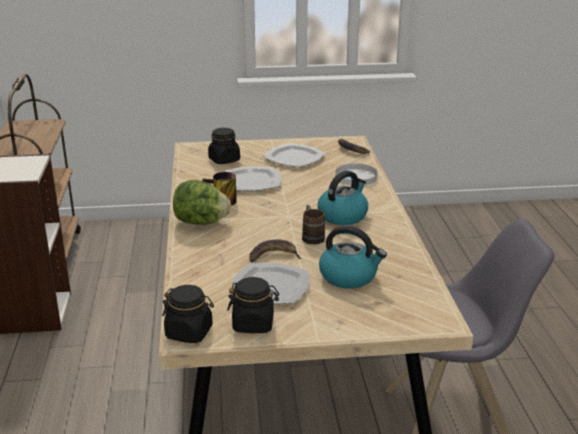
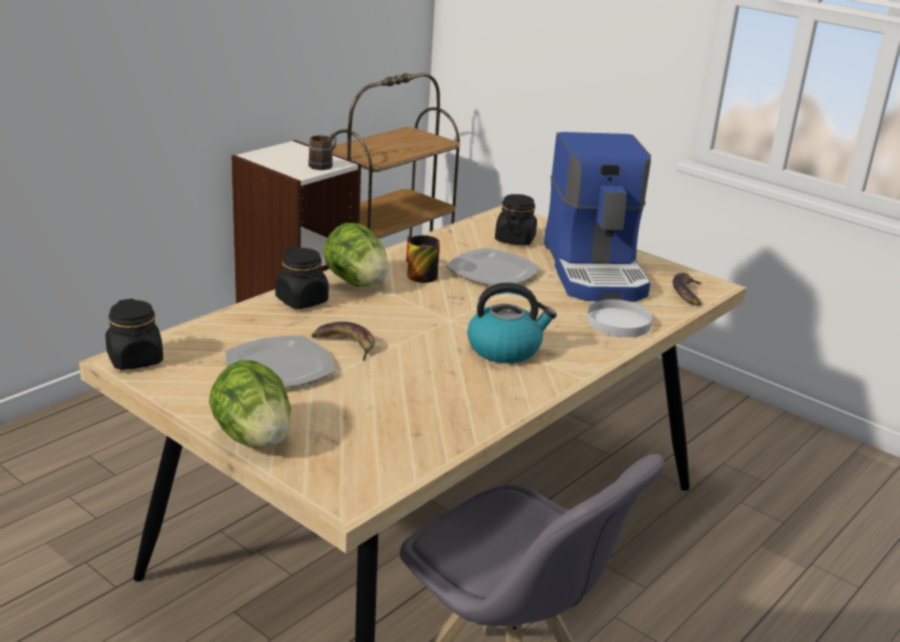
camera: 45 degrees right, 0 degrees up
black jar [227,277,279,333] -> black jar moved to [275,247,329,309]
plate [263,143,325,167] -> coffee machine [544,132,651,302]
brown mug [302,205,325,245] -> brown mug moved to [309,134,336,170]
kettle [319,226,387,288] -> none
none -> lettuce [209,360,291,448]

